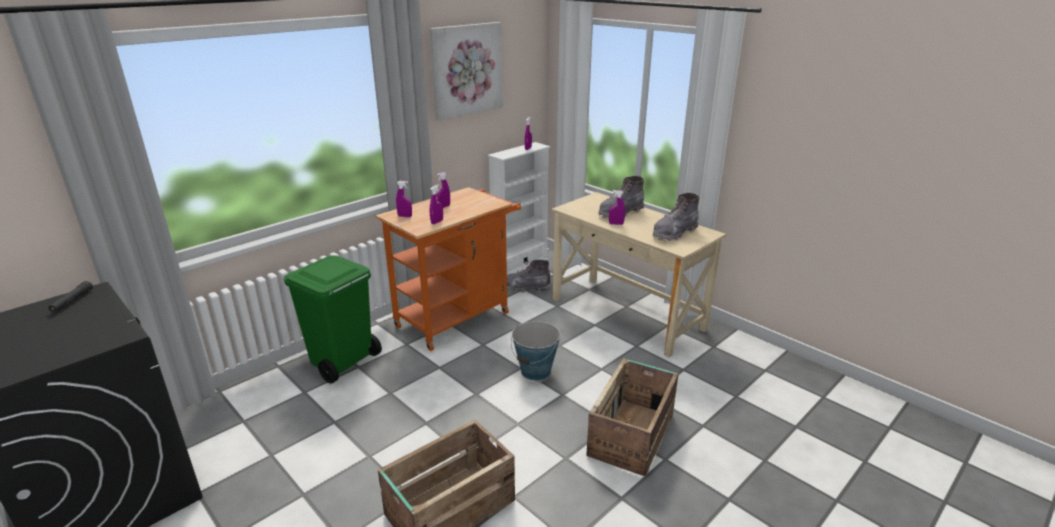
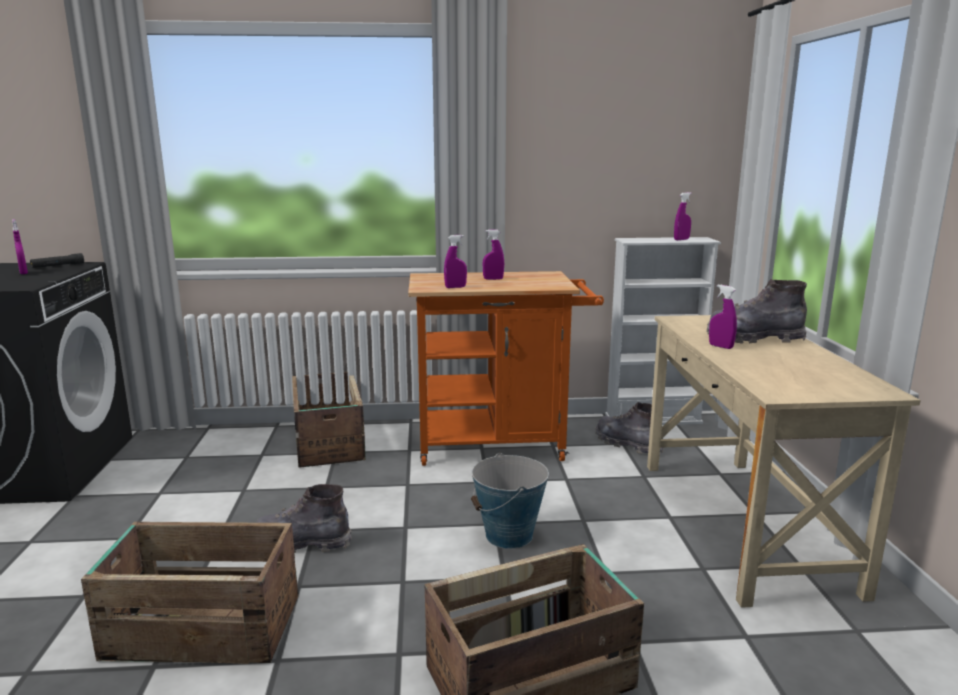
camera: 40 degrees right, 10 degrees down
green trash can [284,256,382,384] -> crate [292,372,366,468]
purple spray bottle [396,181,412,217] -> purple spray bottle moved to [12,219,28,274]
picture [430,22,503,121] -> none
grey boot [653,193,700,241] -> grey boot moved to [256,484,352,553]

